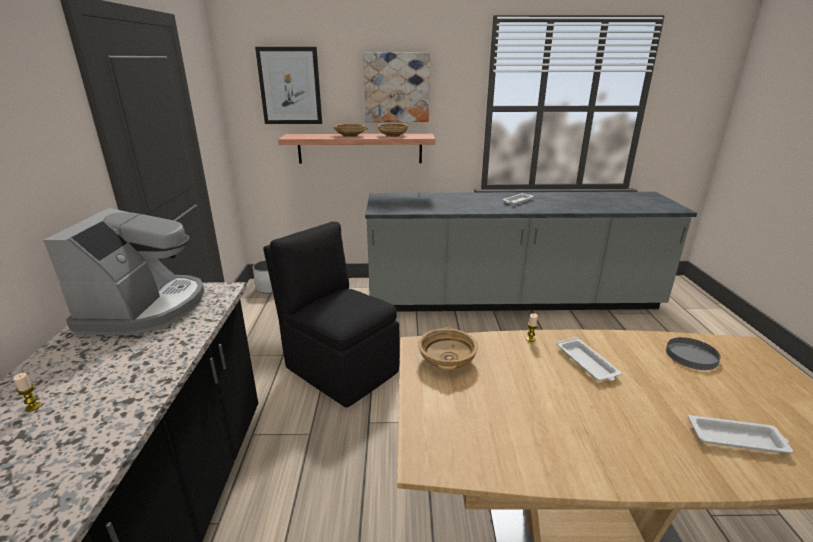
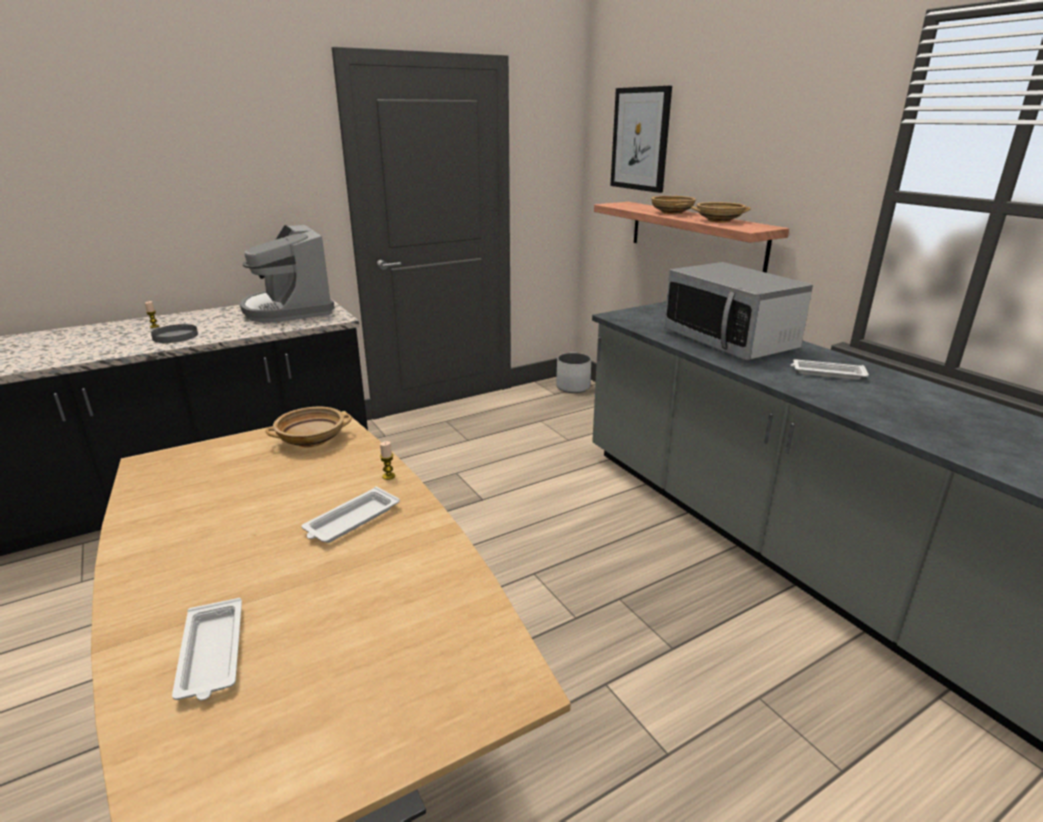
camera: 60 degrees right, 0 degrees up
coffee machine [43,208,204,335] -> coffee machine turned 90 degrees clockwise [240,225,335,322]
black chair [263,221,400,408] -> none
picture [363,52,430,122] -> none
grey plate [666,337,721,370] -> grey plate moved to [151,324,198,343]
none -> microwave [664,262,813,360]

